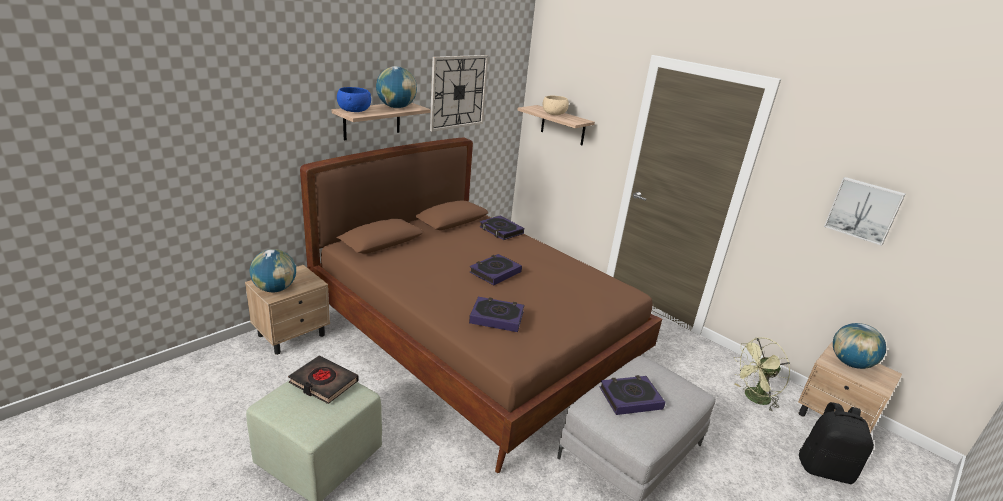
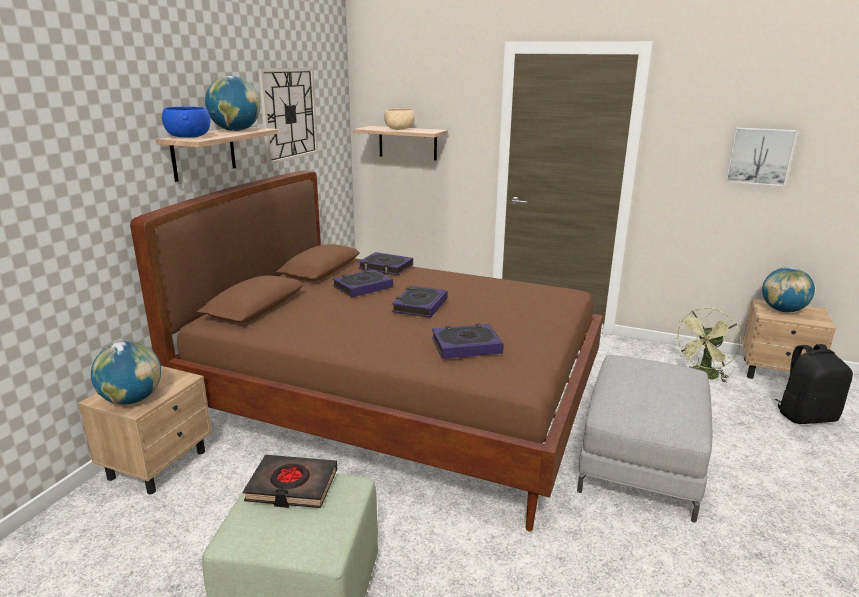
camera: 20 degrees left, 5 degrees down
book [599,375,665,415] -> book moved to [332,269,393,297]

